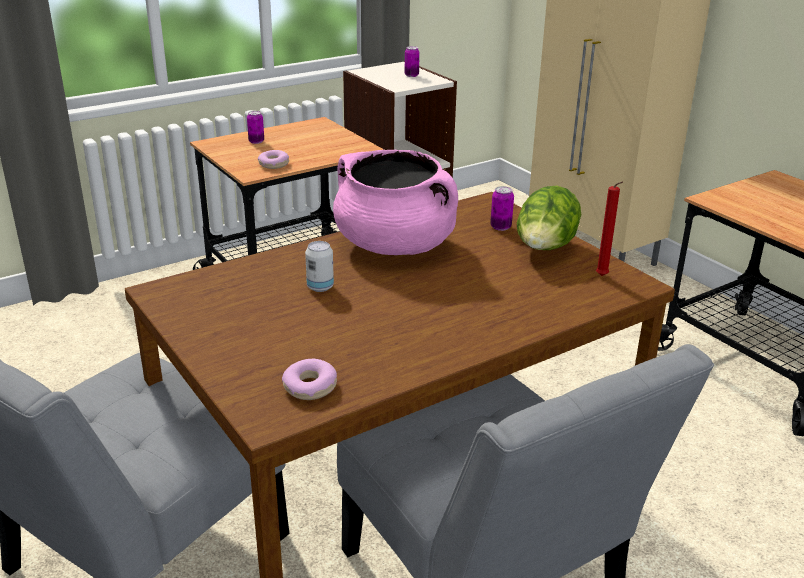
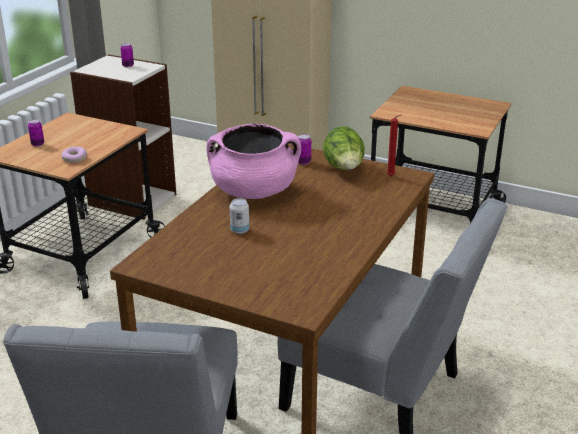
camera: 30 degrees left, 0 degrees up
donut [282,359,337,400] -> none

